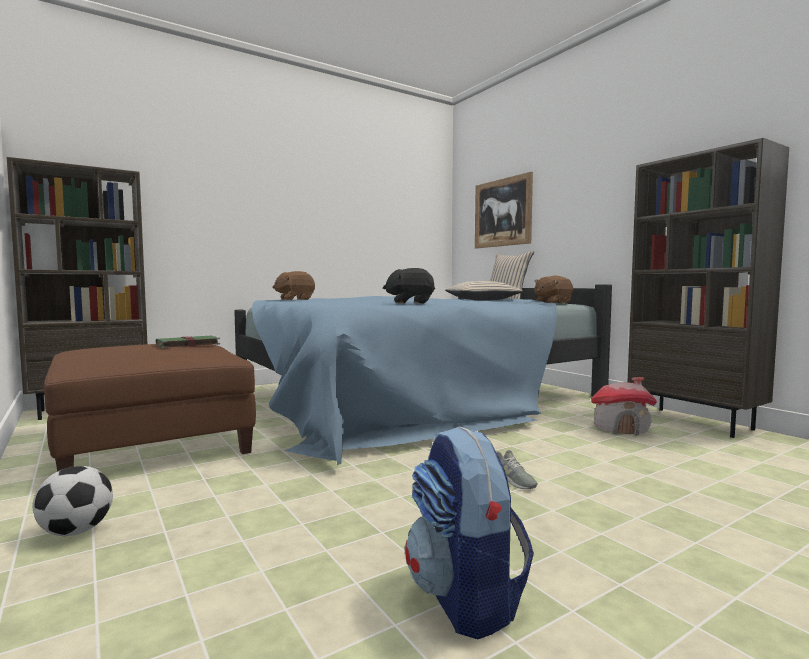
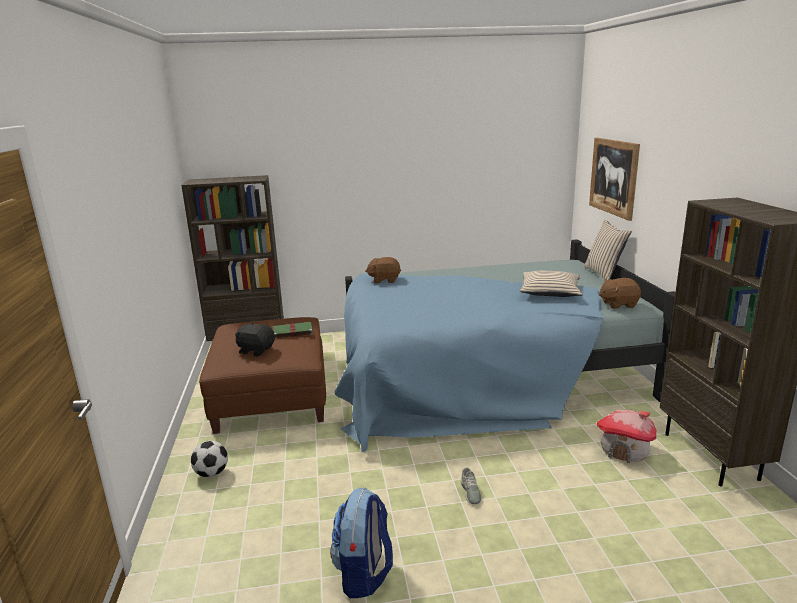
camera: 25 degrees right, 15 degrees up
black plush toy [383,268,435,304] -> black plush toy moved to [235,323,275,356]

